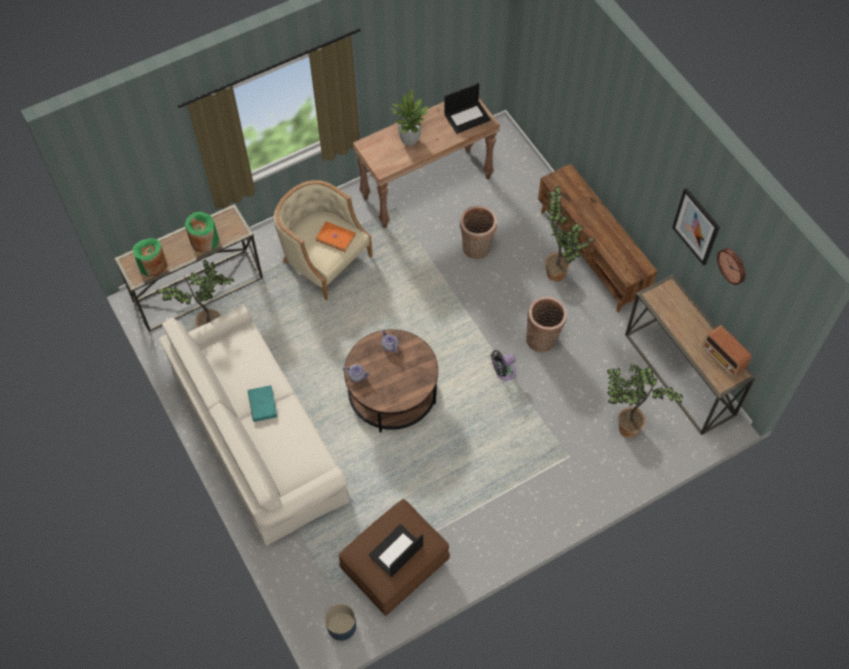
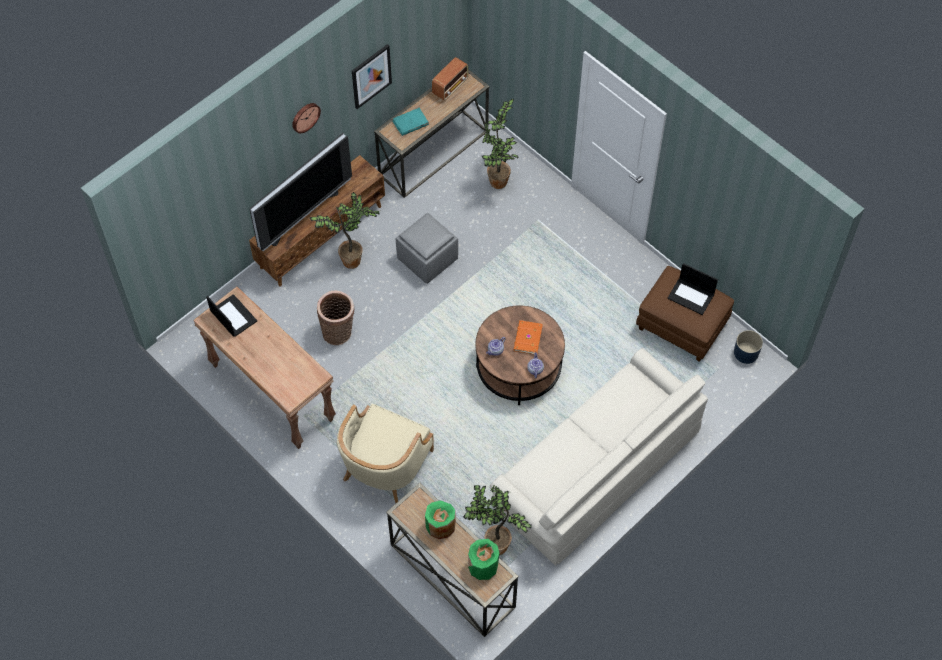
camera: 105 degrees left, 0 degrees up
turquoise book [248,385,277,422] -> turquoise book moved to [393,108,429,136]
orange book [316,222,356,252] -> orange book moved to [514,320,543,354]
potted plant [390,90,429,146] -> none
black fan [491,350,516,380] -> none
basket [526,296,567,353] -> grey ottoman [396,212,458,284]
wall clock [717,248,745,285] -> wall clock moved to [292,103,321,133]
none -> television [250,133,352,251]

